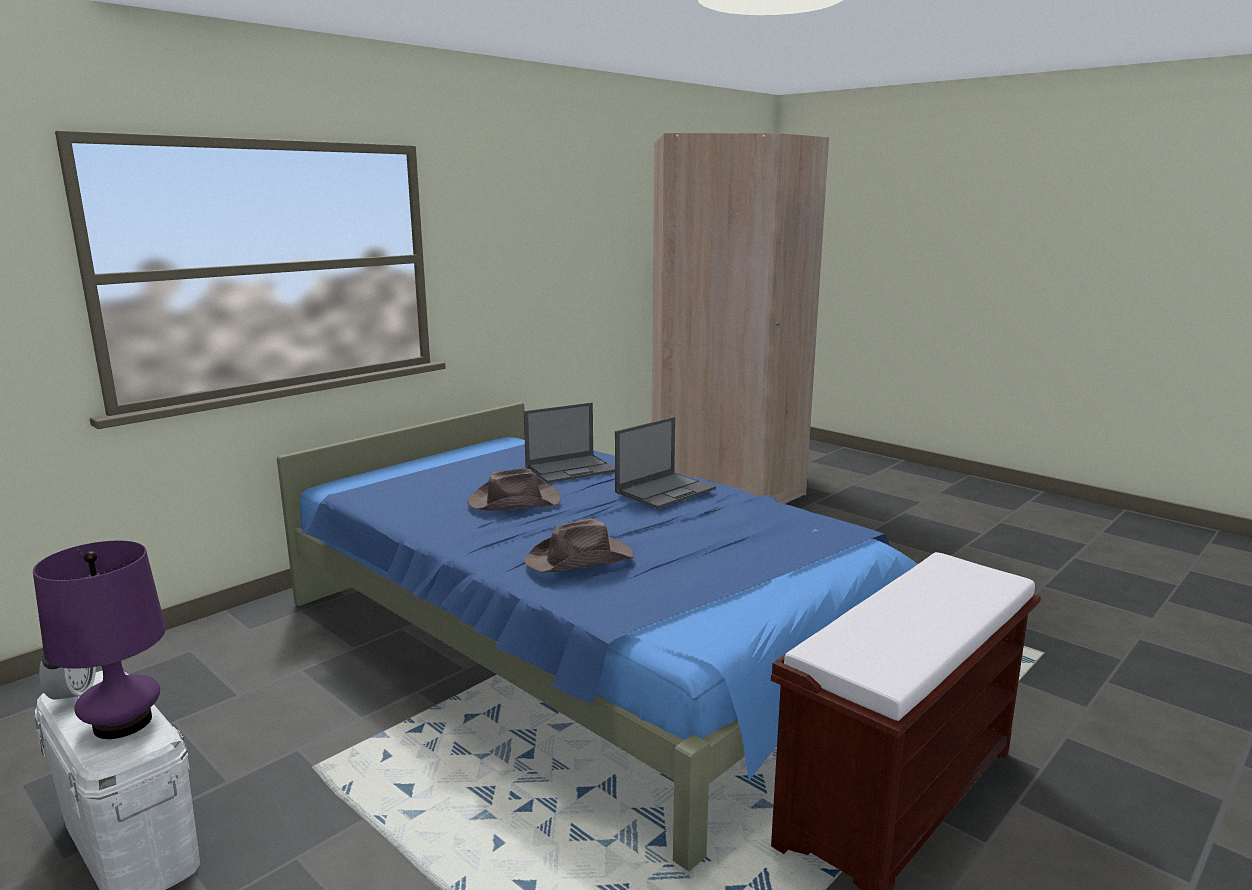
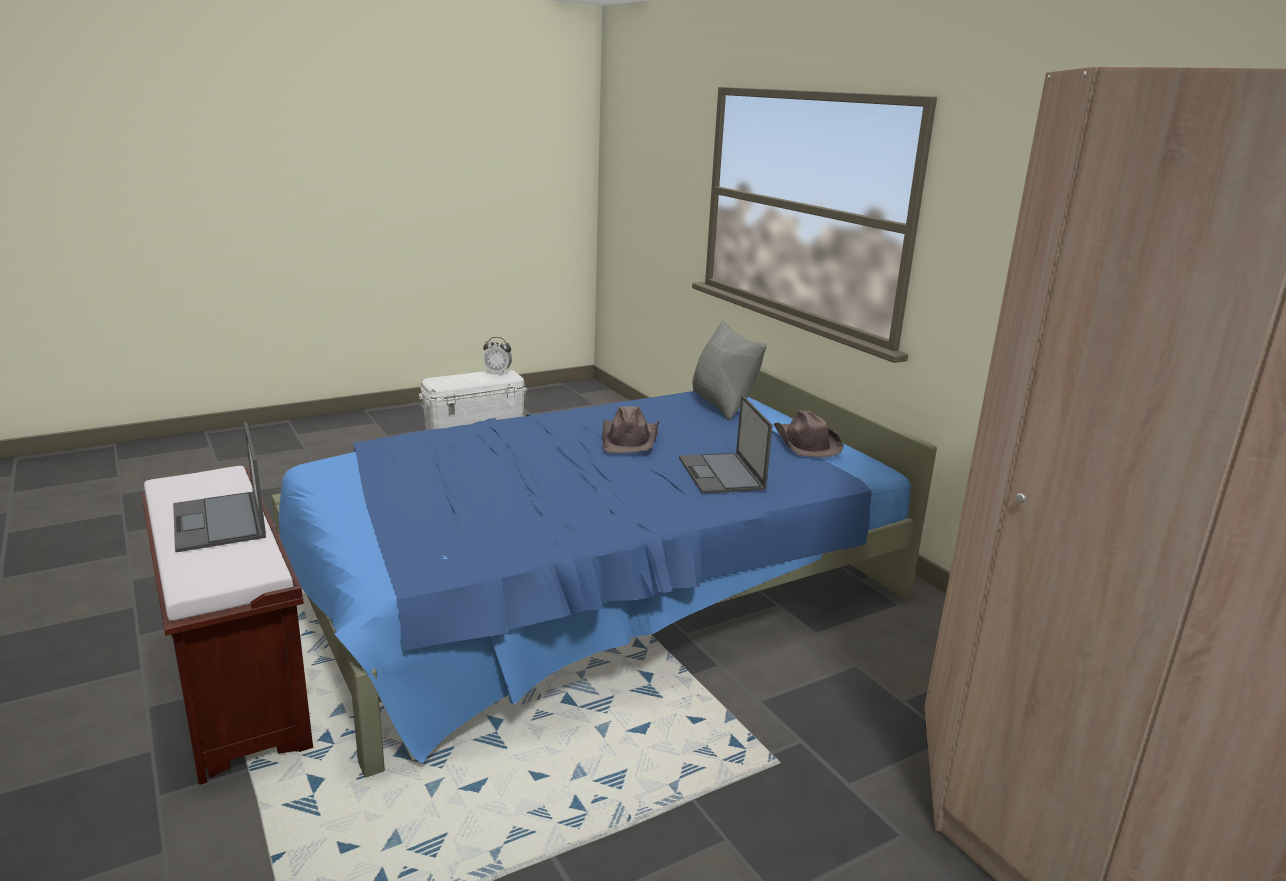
camera: 105 degrees right, 5 degrees up
purple table lamp [33,541,166,739] -> none
brown hat [524,519,634,572] -> brown hat moved to [774,410,844,457]
laptop [615,417,716,509] -> laptop moved to [173,422,266,552]
none -> grey pillow [692,320,767,420]

